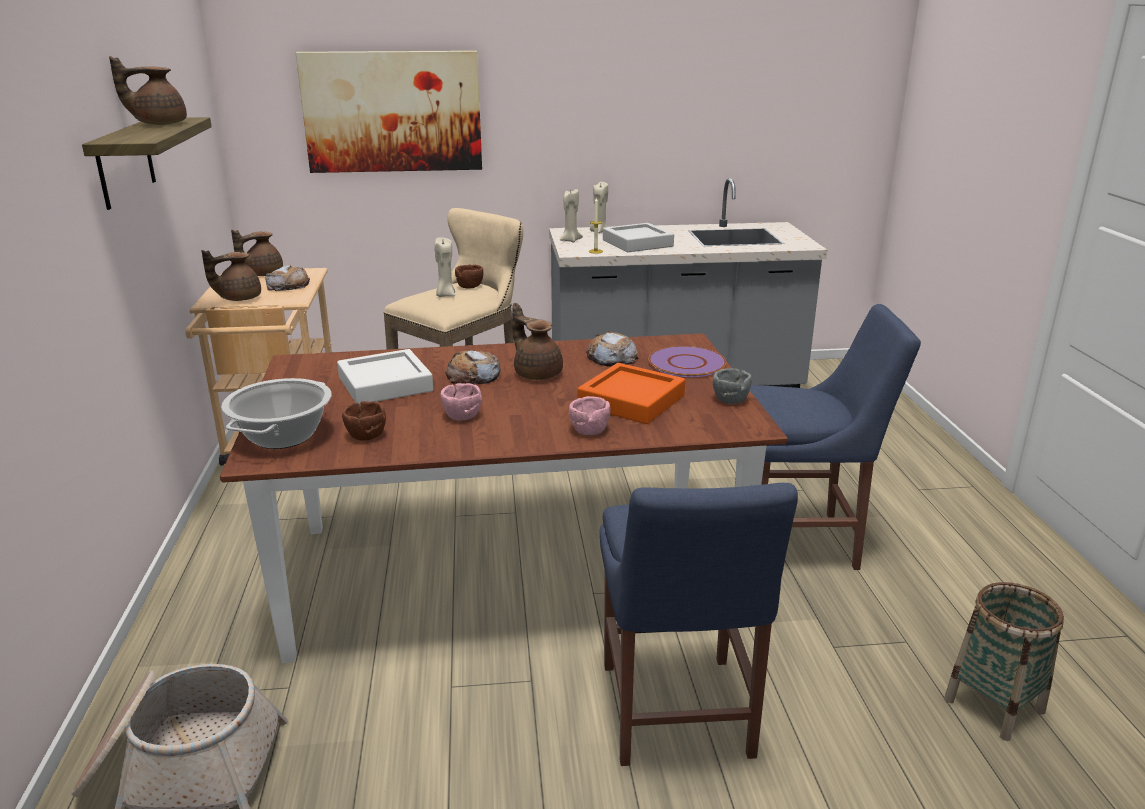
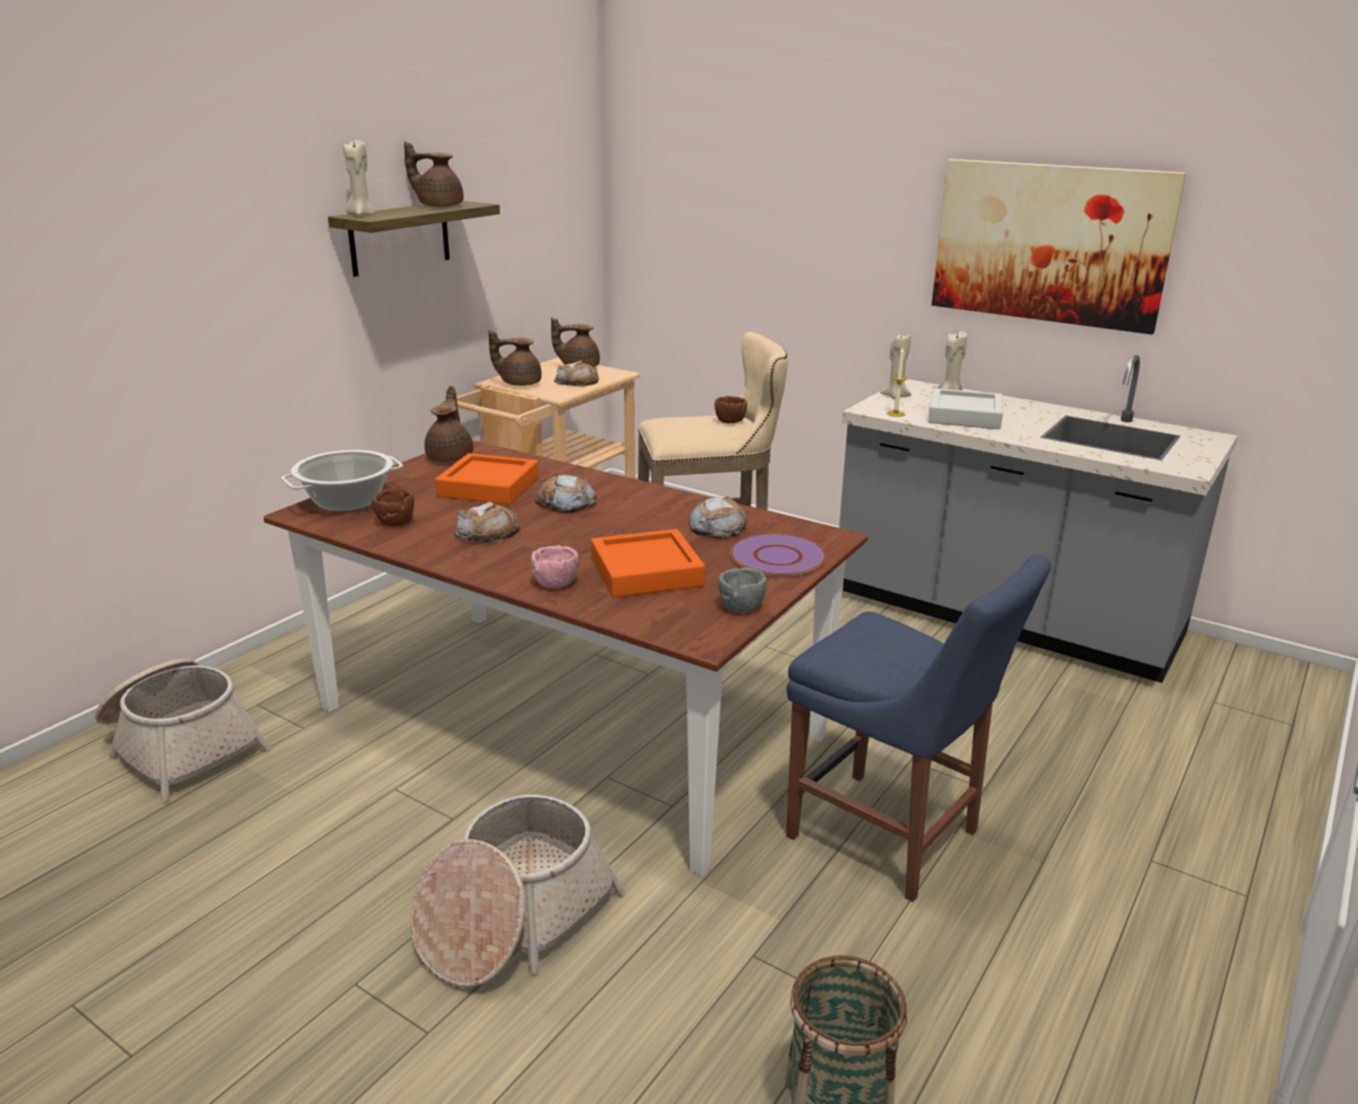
camera: 40 degrees right, 0 degrees up
picture [295,51,482,173] -> picture moved to [932,159,1186,335]
white tray [337,349,433,405] -> orange tray [435,453,539,504]
beige candle [434,237,455,297] -> beige candle moved to [343,138,374,216]
pink bowl [441,383,482,421] -> bread [454,502,520,543]
brown teapot [512,303,563,380] -> brown teapot moved to [424,386,473,462]
blue chair [600,483,798,766] -> basket [410,795,625,987]

